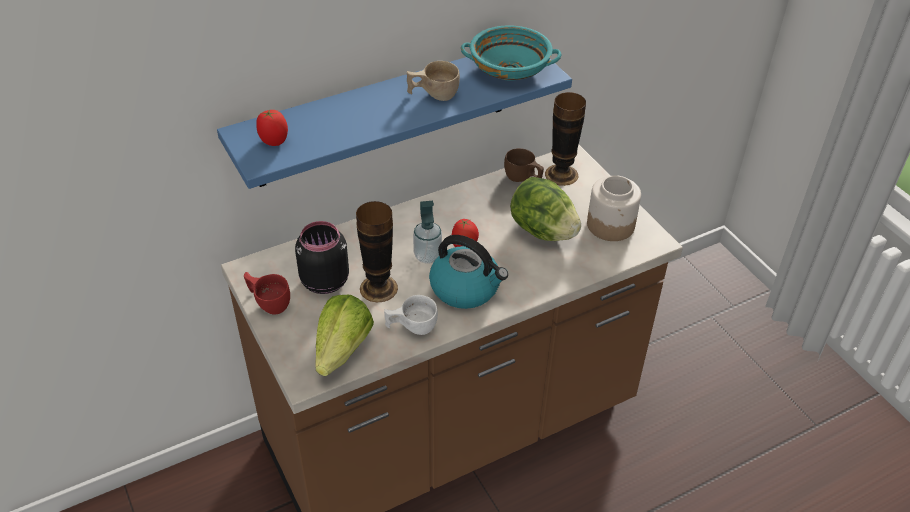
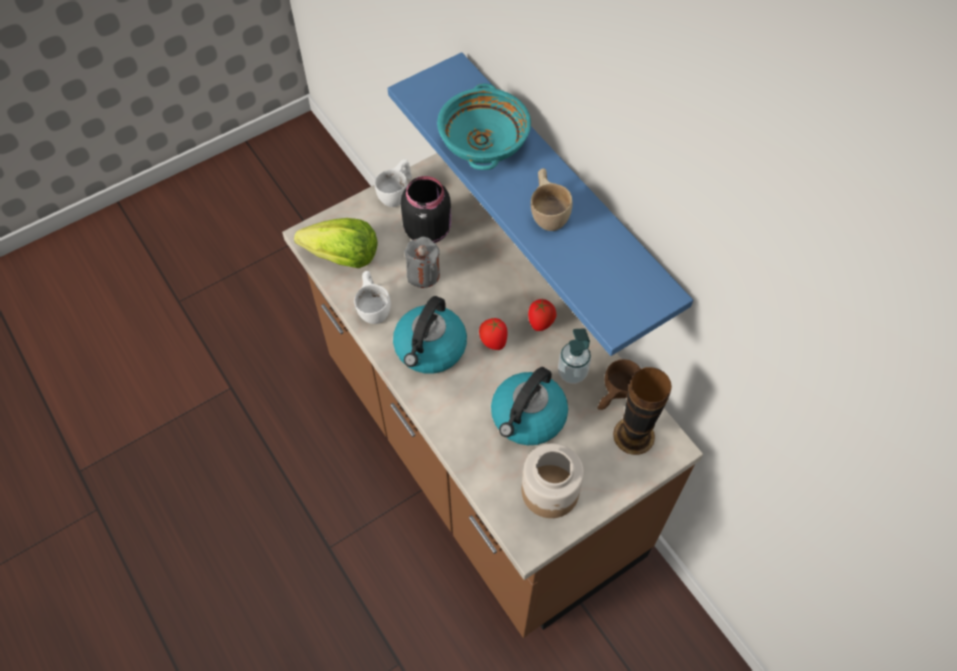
camera: 85 degrees right, 15 degrees up
red cup [244,272,290,314] -> white cup [374,159,412,207]
tomato [256,110,288,146] -> tomato moved to [528,299,556,331]
vase [356,201,398,302] -> grey candle [404,237,440,288]
soap dispenser [413,201,442,264] -> soap dispenser moved to [558,329,591,384]
turquoise bowl [461,25,562,81] -> turquoise bowl moved to [437,83,531,170]
lettuce [510,177,581,241] -> kettle [491,367,568,445]

